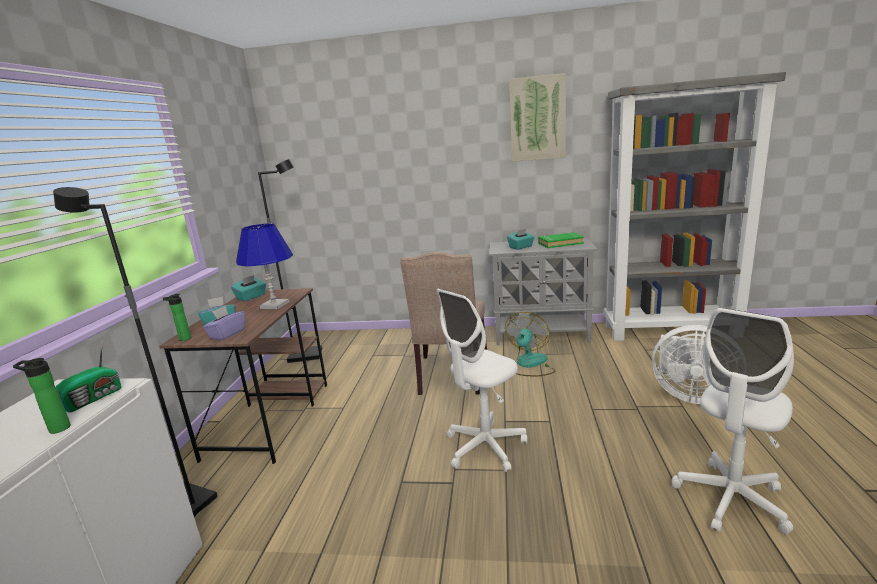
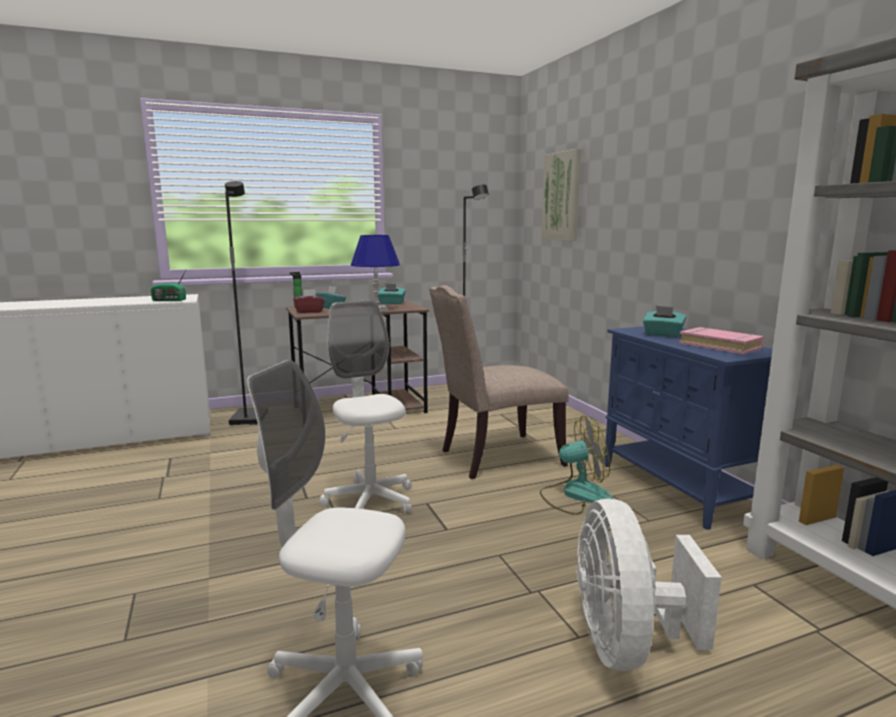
camera: 60 degrees right, 5 degrees down
bottle [13,358,71,434] -> none
purple tissue box [203,306,245,340] -> red tissue box [293,289,325,313]
white office chair [436,288,528,472] -> white office chair turned 45 degrees clockwise [320,300,412,514]
grey cabinet [489,237,597,345] -> blue cabinet [605,326,772,530]
picture [509,73,566,162] -> picture moved to [541,149,581,241]
green book [538,232,584,248] -> pink book [679,327,764,354]

